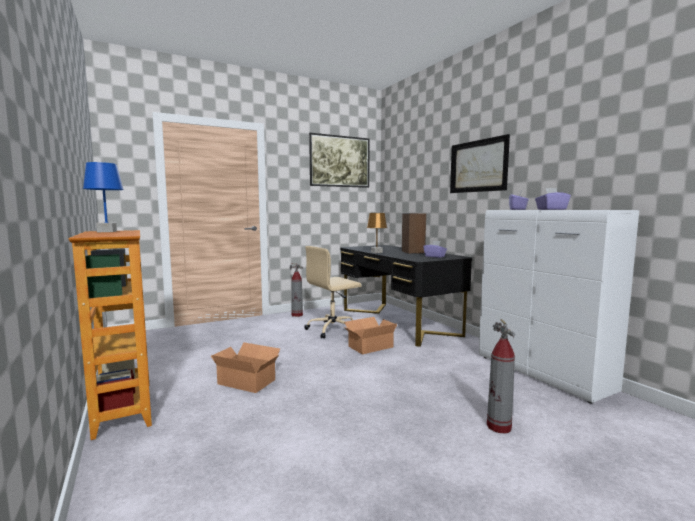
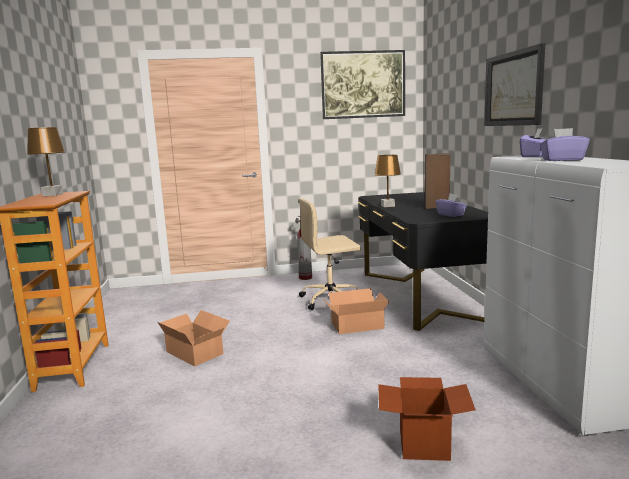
camera: 20 degrees right, 5 degrees up
blue table lamp [83,162,124,232] -> brown table lamp [27,127,65,196]
fire extinguisher [487,319,515,433] -> cardboard box [378,377,476,461]

